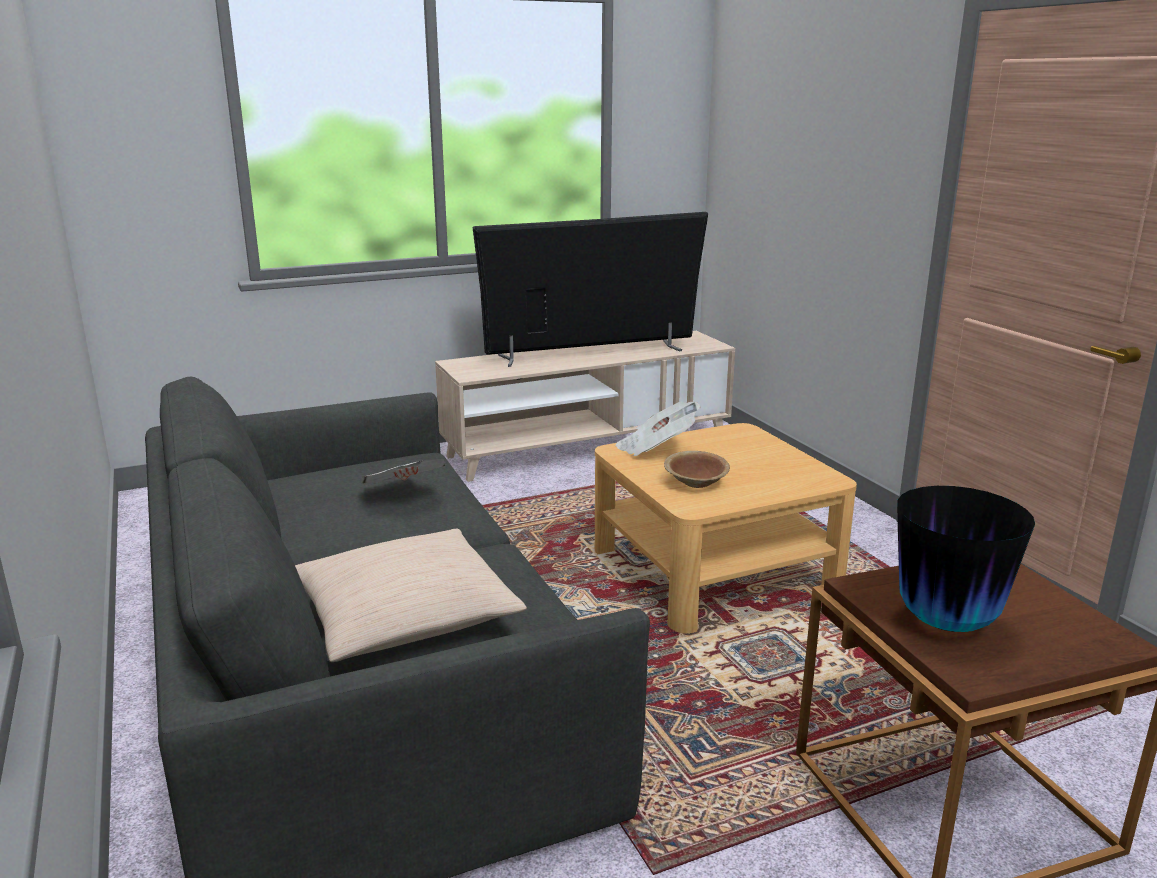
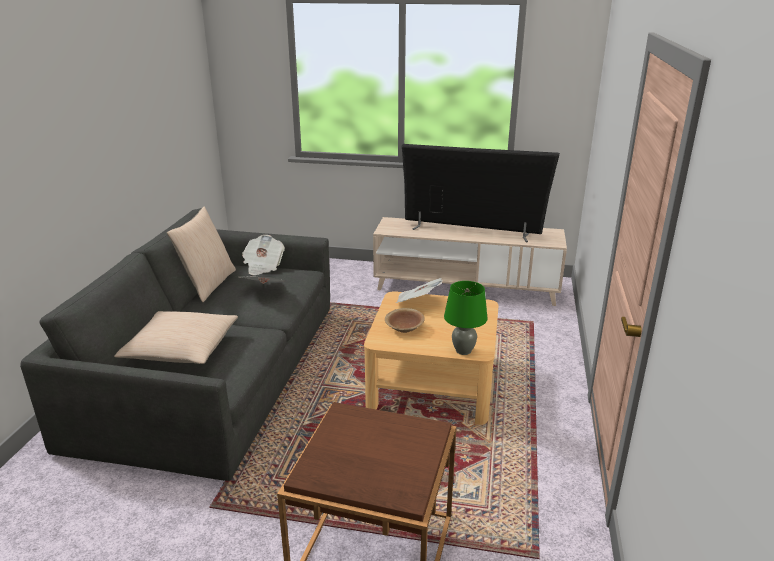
camera: 35 degrees right, 5 degrees up
vase [897,486,1035,632] -> none
none -> beige pillow [167,207,236,302]
none -> newspaper [242,235,285,275]
none -> green table lamp [444,281,487,355]

